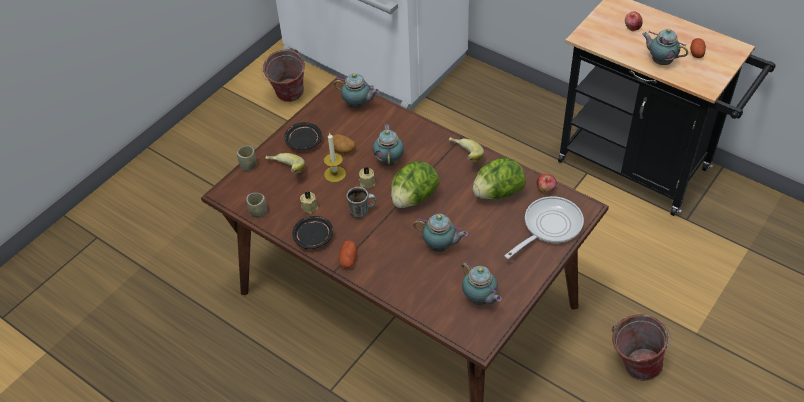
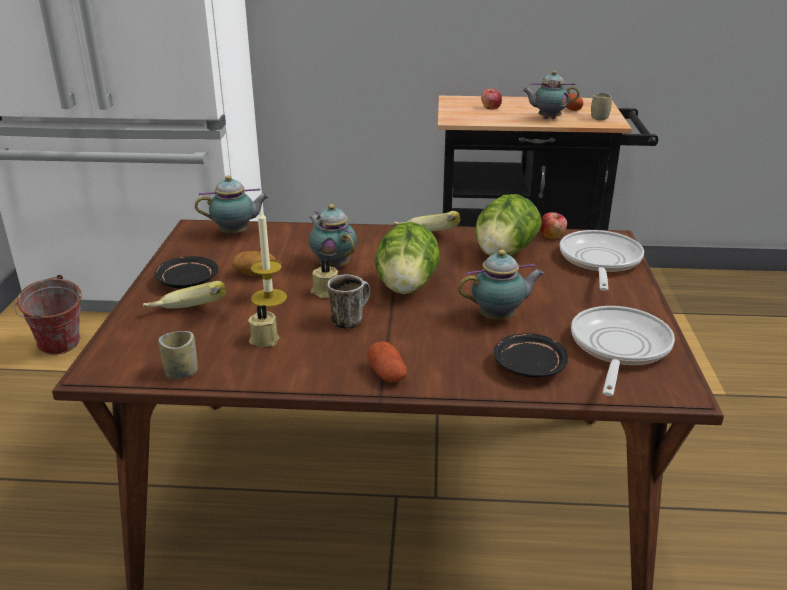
camera: 35 degrees left, 20 degrees down
cup [237,146,257,171] -> cup moved to [591,93,612,121]
black plate [292,216,333,249] -> black plate moved to [494,333,568,378]
teapot [462,261,502,305] -> frying pan [571,306,675,396]
bucket [612,314,671,381] -> none

